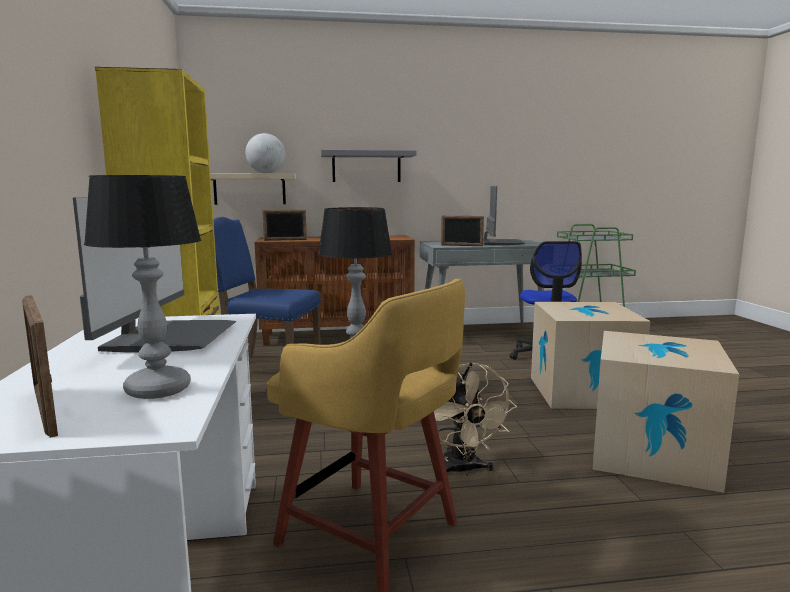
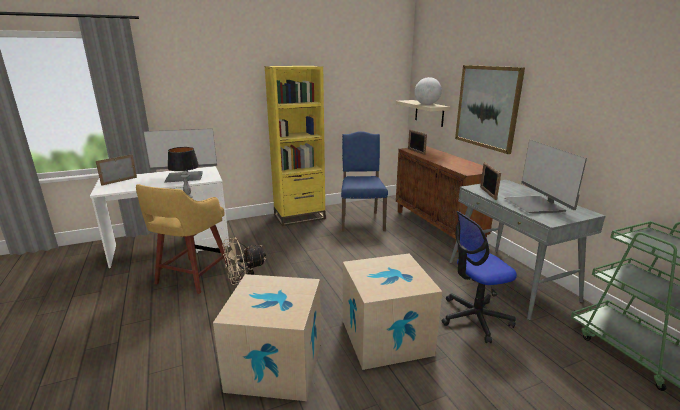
camera: 75 degrees right, 10 degrees up
table lamp [84,175,201,399] -> none
grey shelf [321,150,417,182] -> picture [455,65,525,154]
monitor [483,186,525,245] -> monitor turned 90 degrees clockwise [505,139,587,213]

